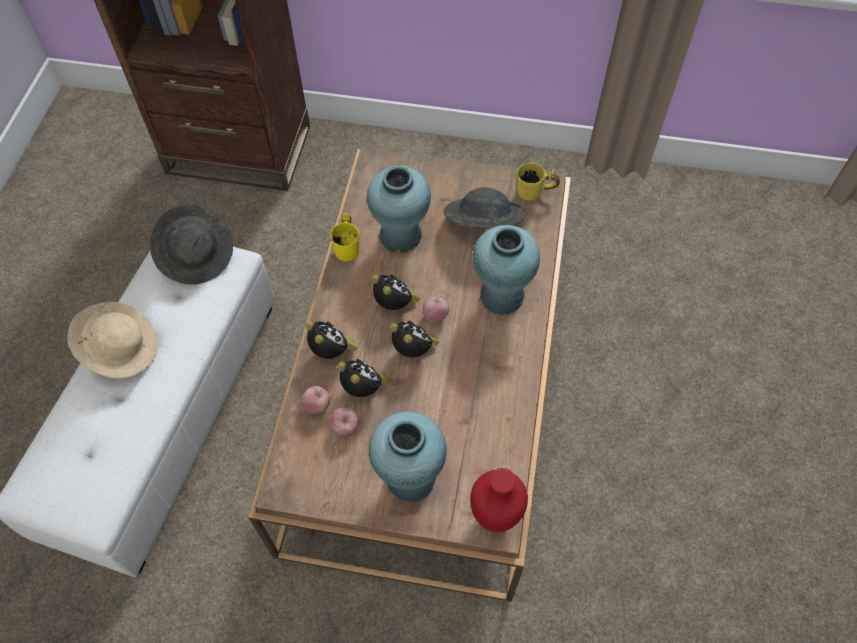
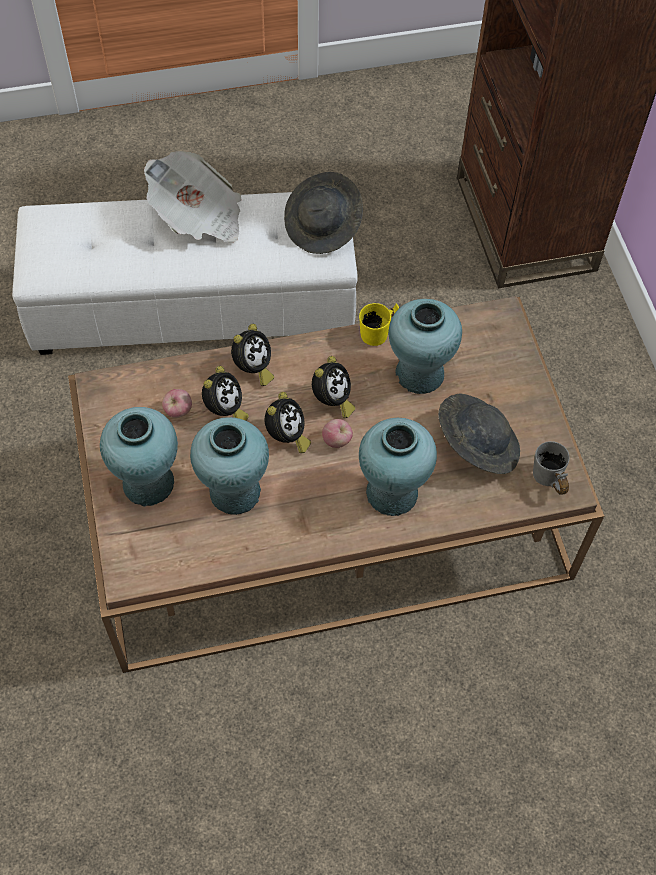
camera: 65 degrees right, 0 degrees up
beige hat [68,302,158,379] -> newspaper [144,151,242,243]
apple [301,386,330,414] -> none
red vase [470,468,528,532] -> none
yellow mug [517,163,560,200] -> grey mug [533,441,570,495]
none -> turquoise vase [190,417,269,515]

